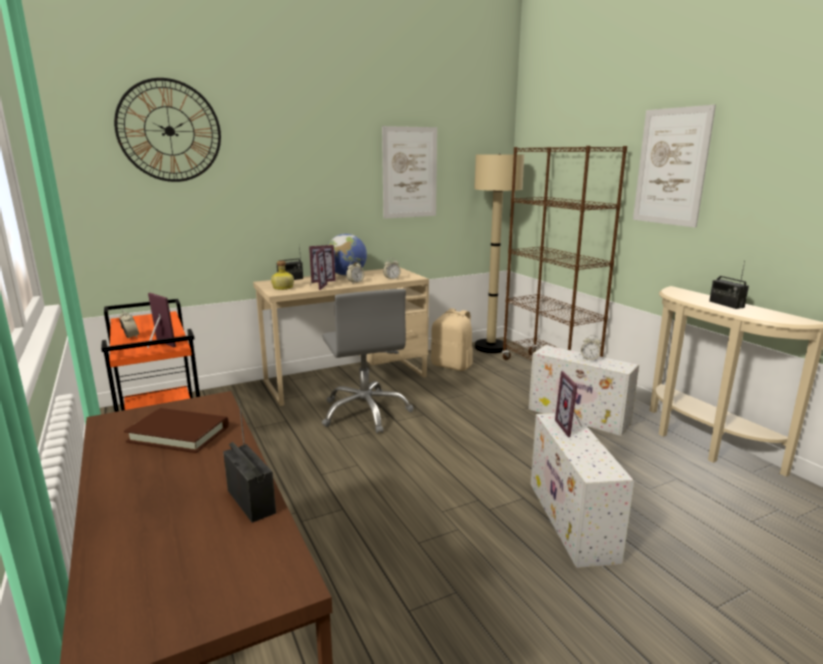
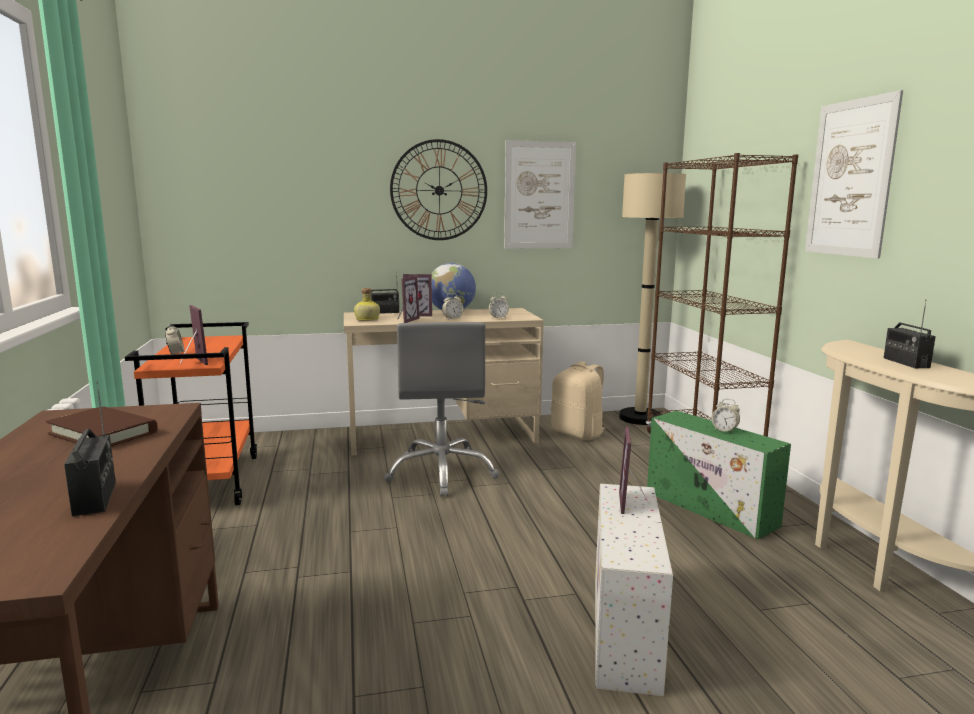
camera: 15 degrees right, 5 degrees down
wall clock [114,78,221,182] -> wall clock moved to [390,139,487,240]
white storage box [529,345,639,436] -> green storage box [647,411,791,539]

